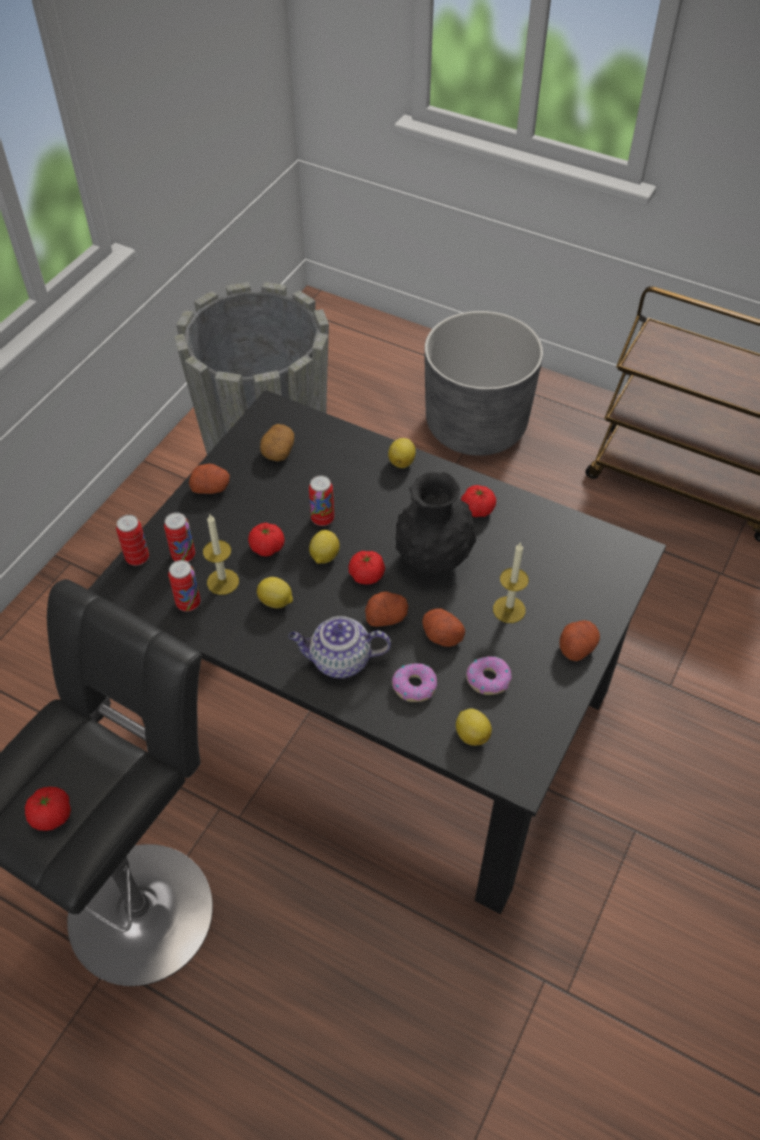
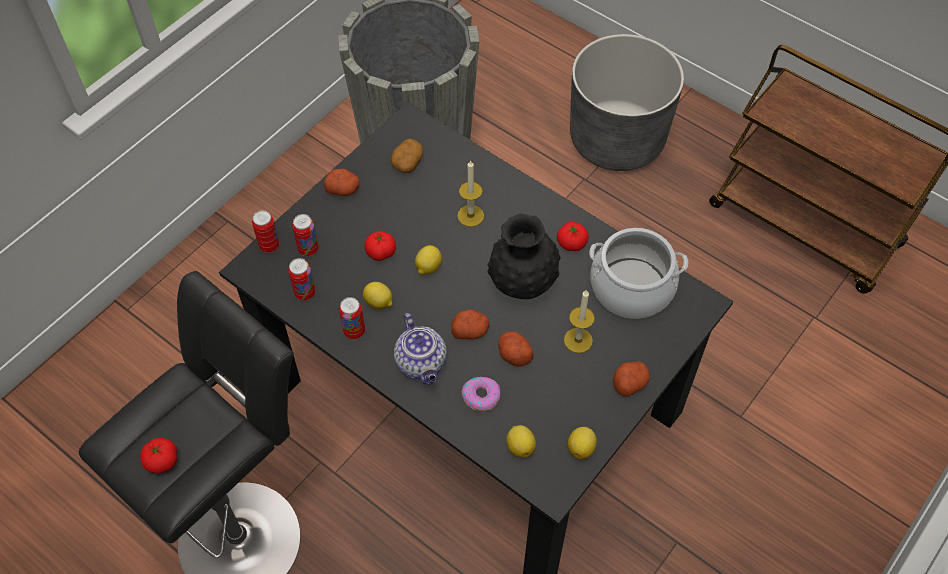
camera: 10 degrees right, 5 degrees up
candle [203,514,239,595] -> candle moved to [457,160,484,227]
teapot [288,616,391,678] -> teapot turned 120 degrees counterclockwise [394,313,447,385]
can [309,475,334,526] -> can moved to [339,297,365,340]
tomato [348,551,385,584] -> none
lemon [388,438,416,468] -> lemon moved to [568,427,597,459]
donut [466,656,512,695] -> none
none -> cooking pot [589,228,688,319]

